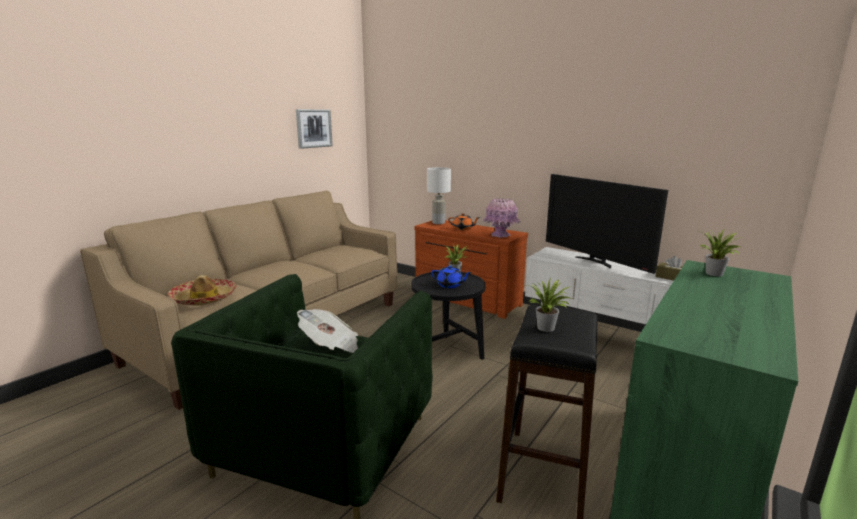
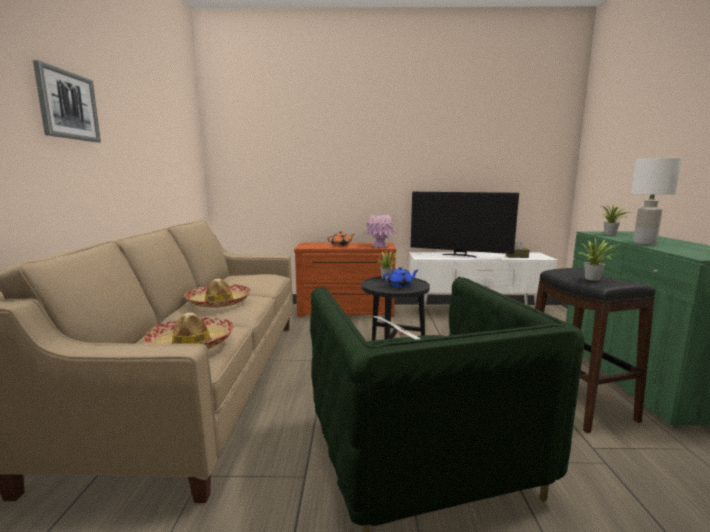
camera: 35 degrees left, 5 degrees down
picture [296,109,333,149] -> picture moved to [33,60,101,142]
white table lamp [427,167,451,224] -> white table lamp moved to [631,158,682,245]
none -> hat [184,279,251,308]

